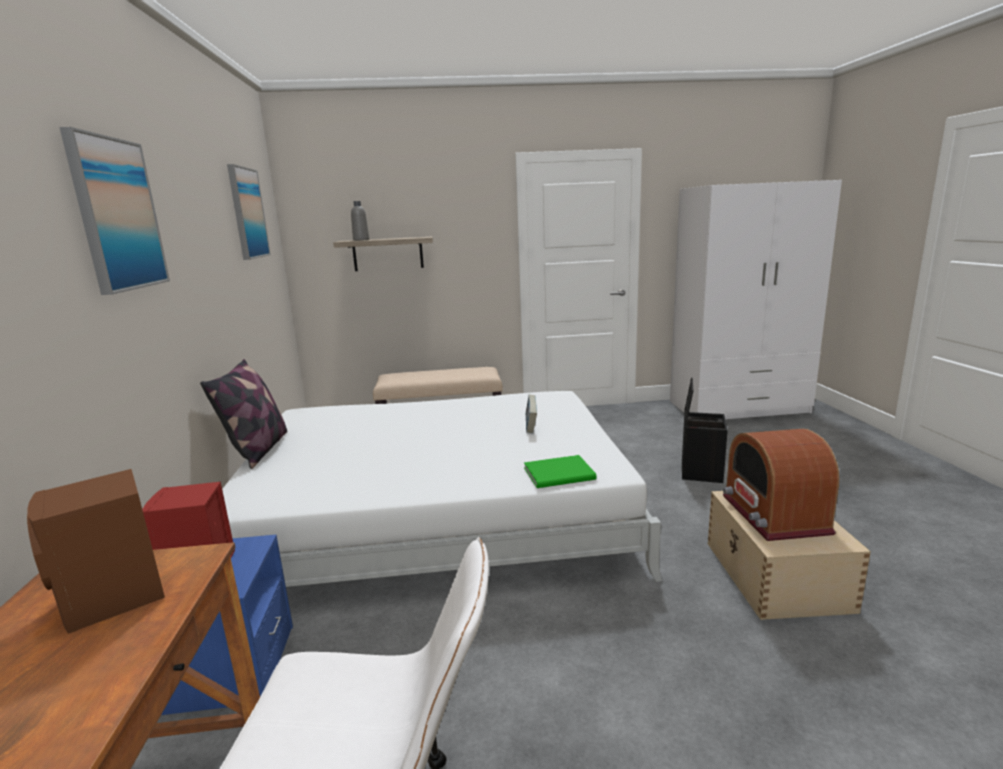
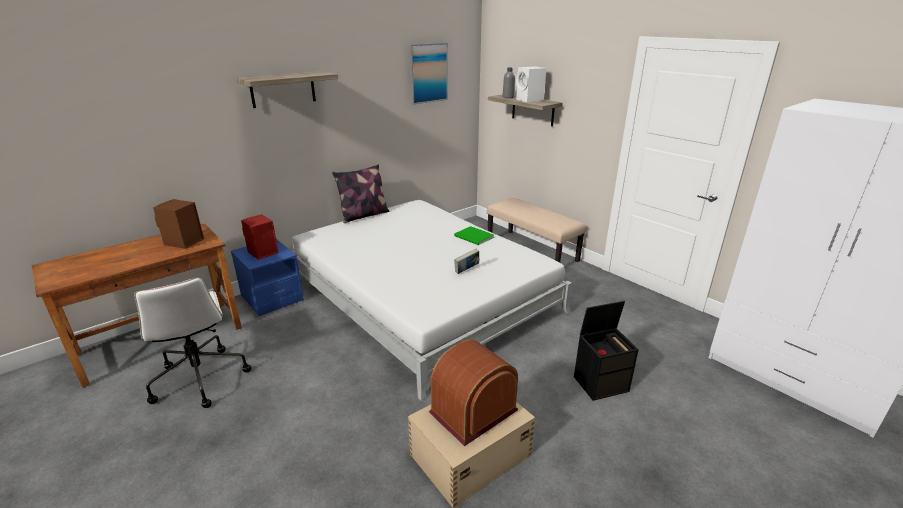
camera: 55 degrees right, 10 degrees up
picture [59,127,170,295] -> shelf [236,71,338,108]
green book [524,455,597,488] -> green book moved to [454,226,494,245]
none -> white speaker [516,66,547,102]

